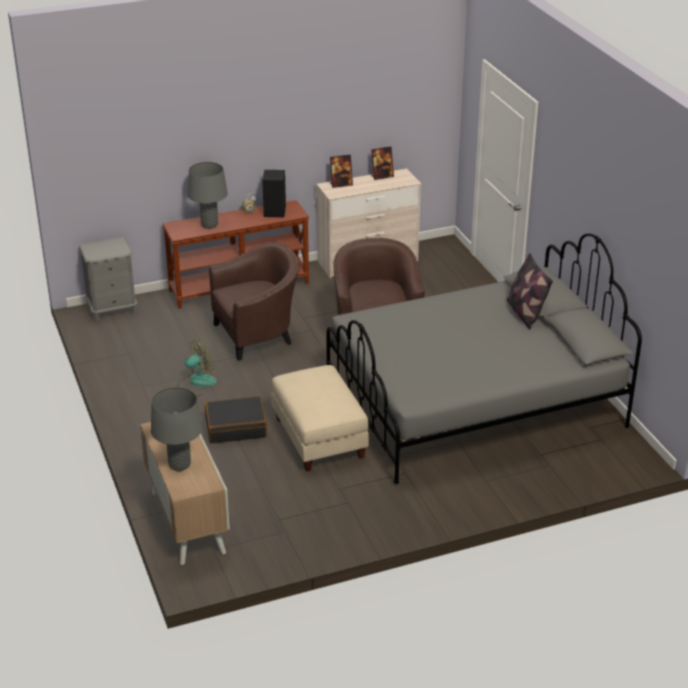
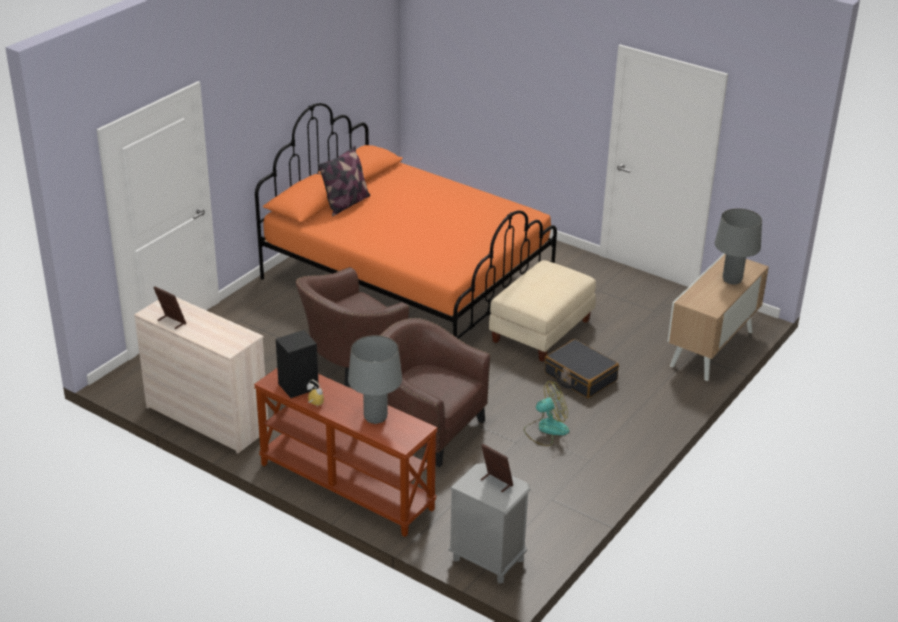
camera: 125 degrees left, 0 degrees up
fan [177,340,217,396] -> fan turned 135 degrees clockwise [524,381,569,446]
grey bed [326,233,642,484] -> orange bed [255,103,557,339]
picture frame [330,155,353,188] -> picture frame moved to [481,444,513,492]

